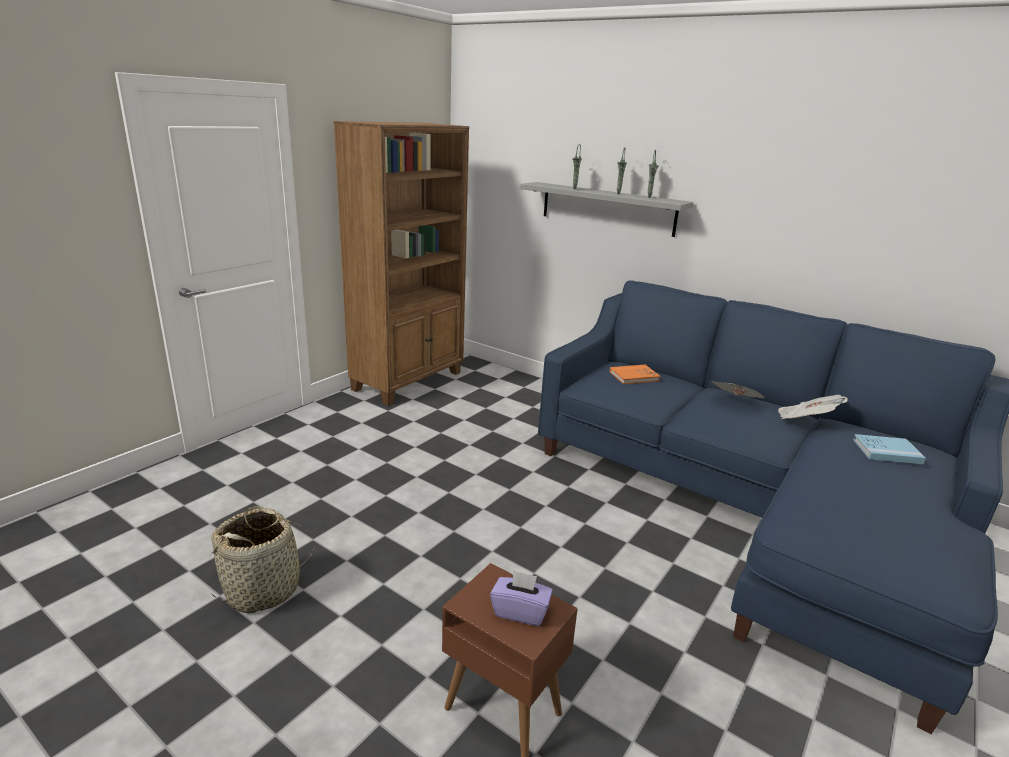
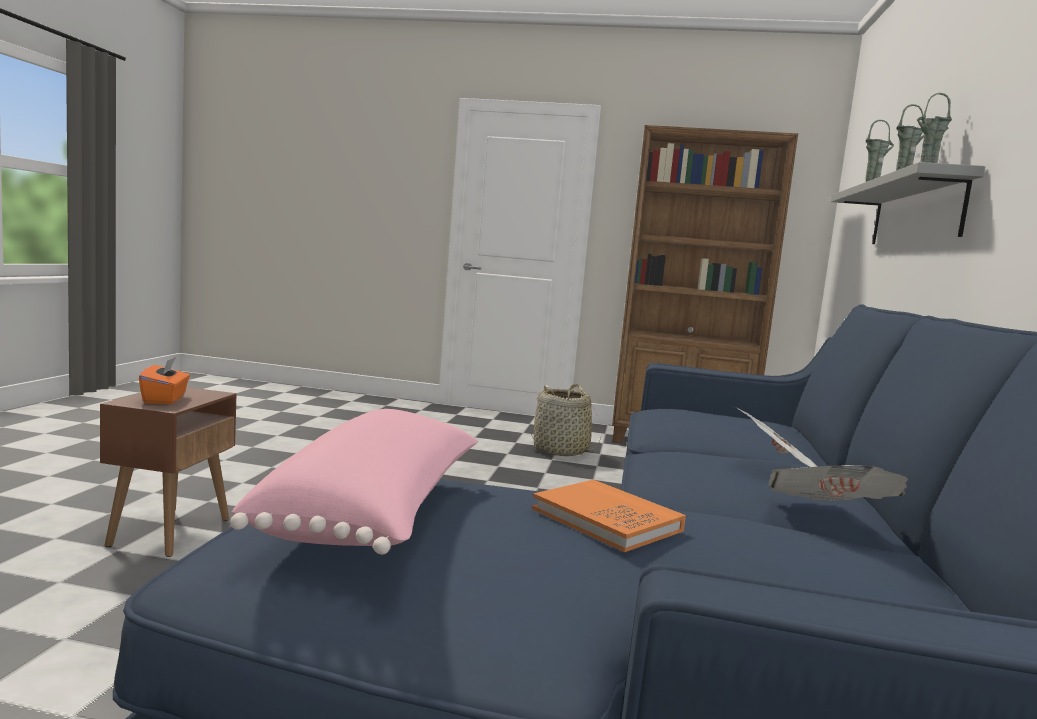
camera: 65 degrees right, 15 degrees down
basket [209,506,315,613] -> basket moved to [530,384,602,456]
purple tissue box [490,570,553,626] -> orange tissue box [139,357,190,404]
orange book [610,365,660,384] -> orange book moved to [532,479,686,552]
blue book [853,434,926,464] -> none
none -> pink pillow [230,409,478,555]

